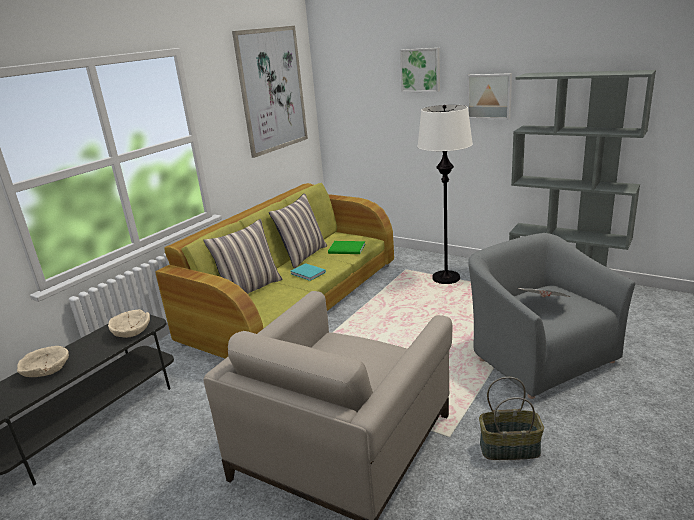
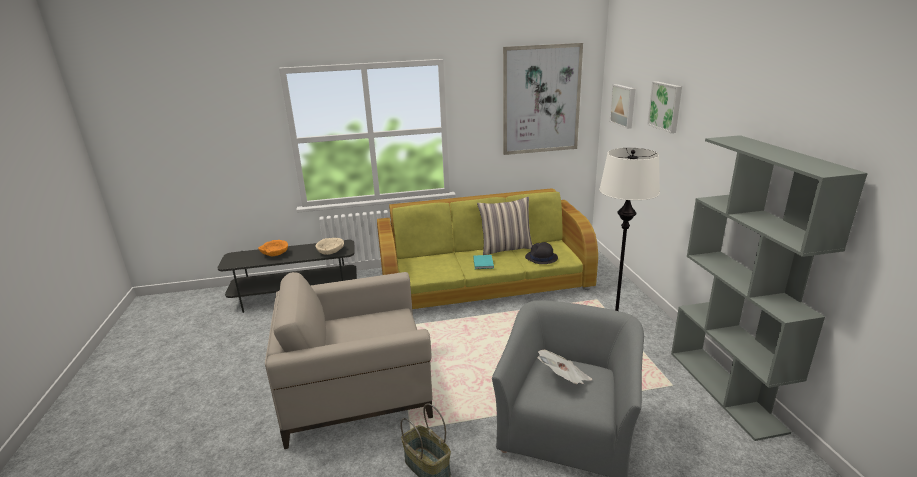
camera: 45 degrees right, 0 degrees up
beige bowl [17,346,69,377] -> orange bowl [258,240,288,257]
pillow [203,219,283,294] -> none
green book [328,241,365,254] -> black hat [525,242,558,264]
picture [467,73,512,119] -> picture moved to [609,84,635,129]

